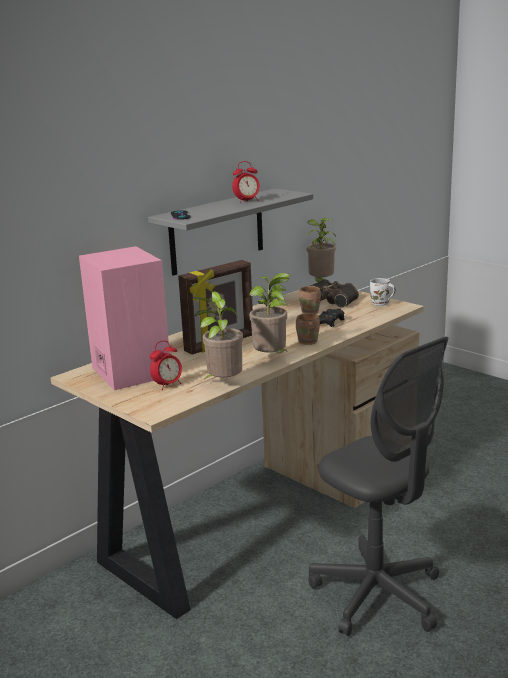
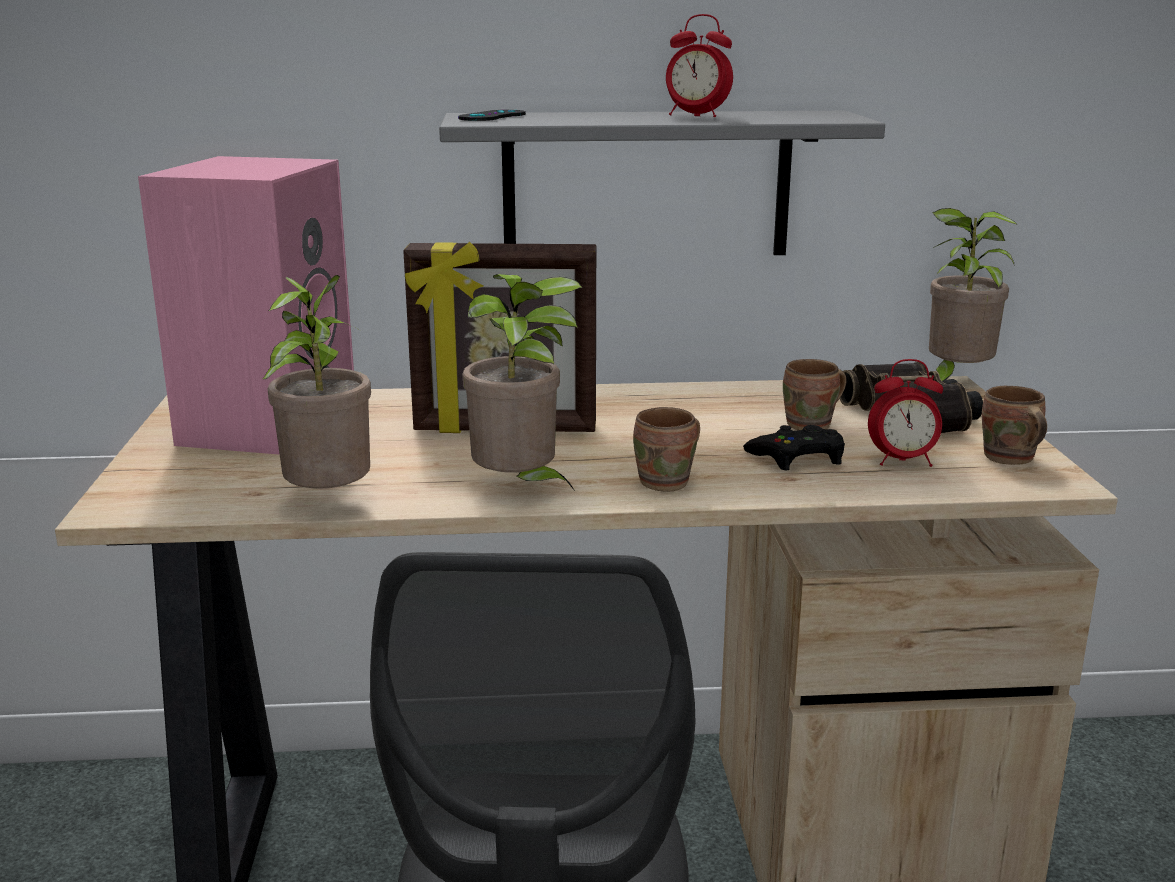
camera: 40 degrees right, 0 degrees up
alarm clock [150,341,182,390] -> alarm clock moved to [868,359,943,467]
white mug [370,278,396,306] -> brown mug [982,386,1047,465]

